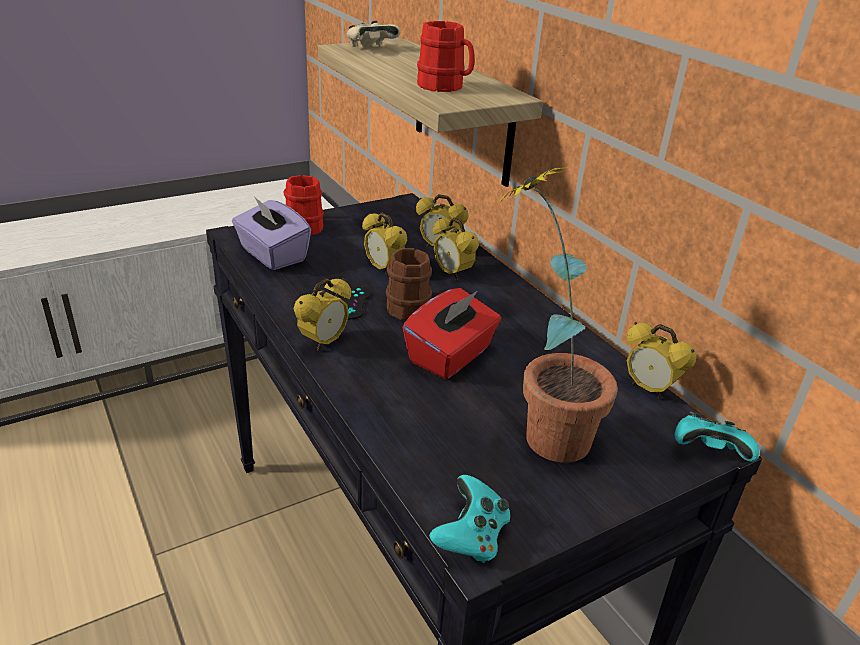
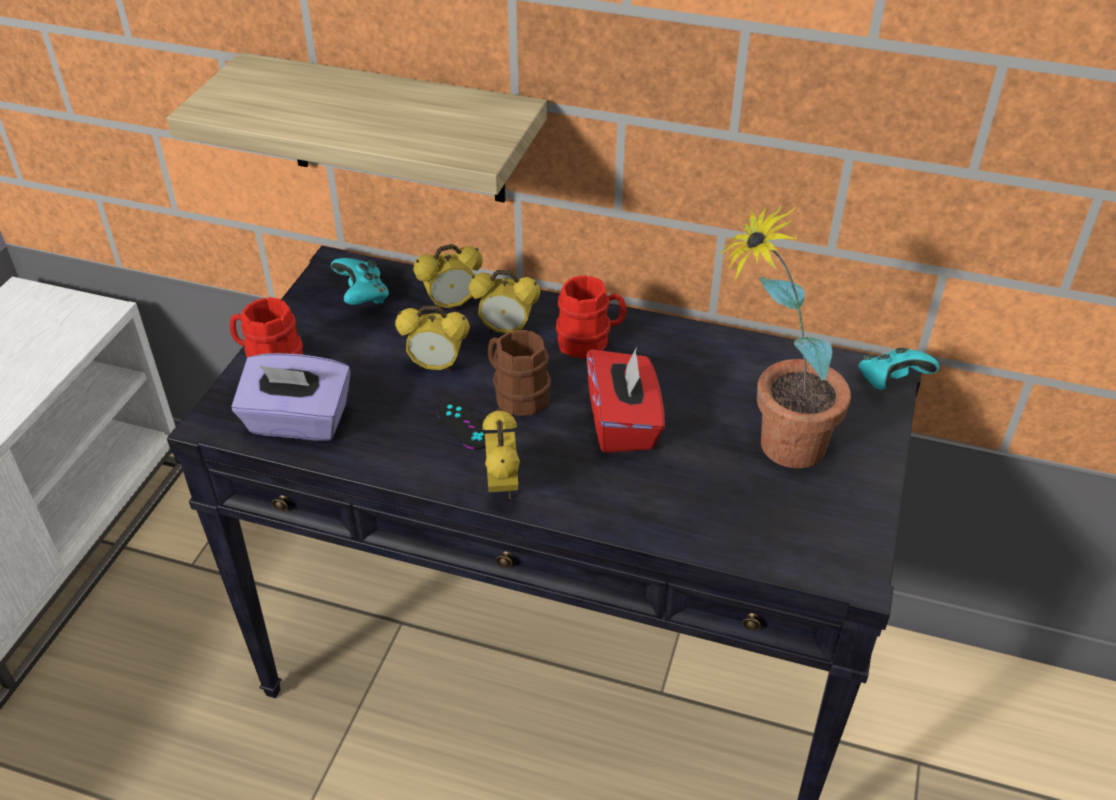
camera: 40 degrees left, 10 degrees up
beige game controller [347,21,401,47] -> none
red mug [417,21,475,92] -> red mug moved to [556,275,626,359]
turquoise game controller [429,475,510,563] -> turquoise game controller moved to [331,258,389,305]
alarm clock [627,322,696,399] -> none

